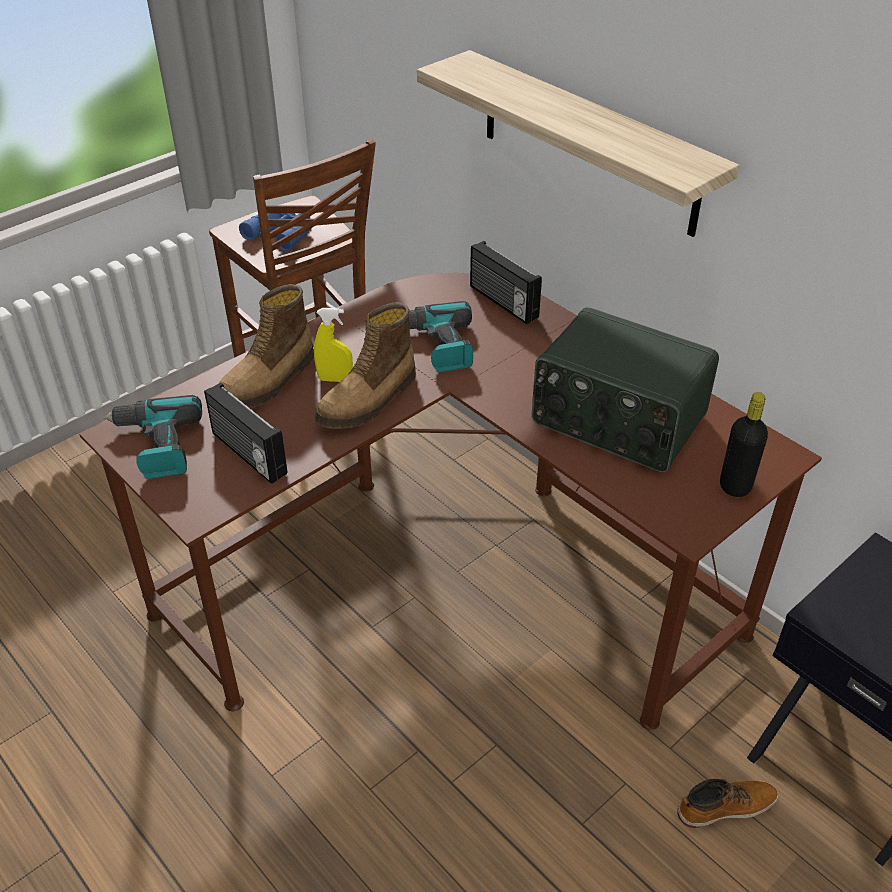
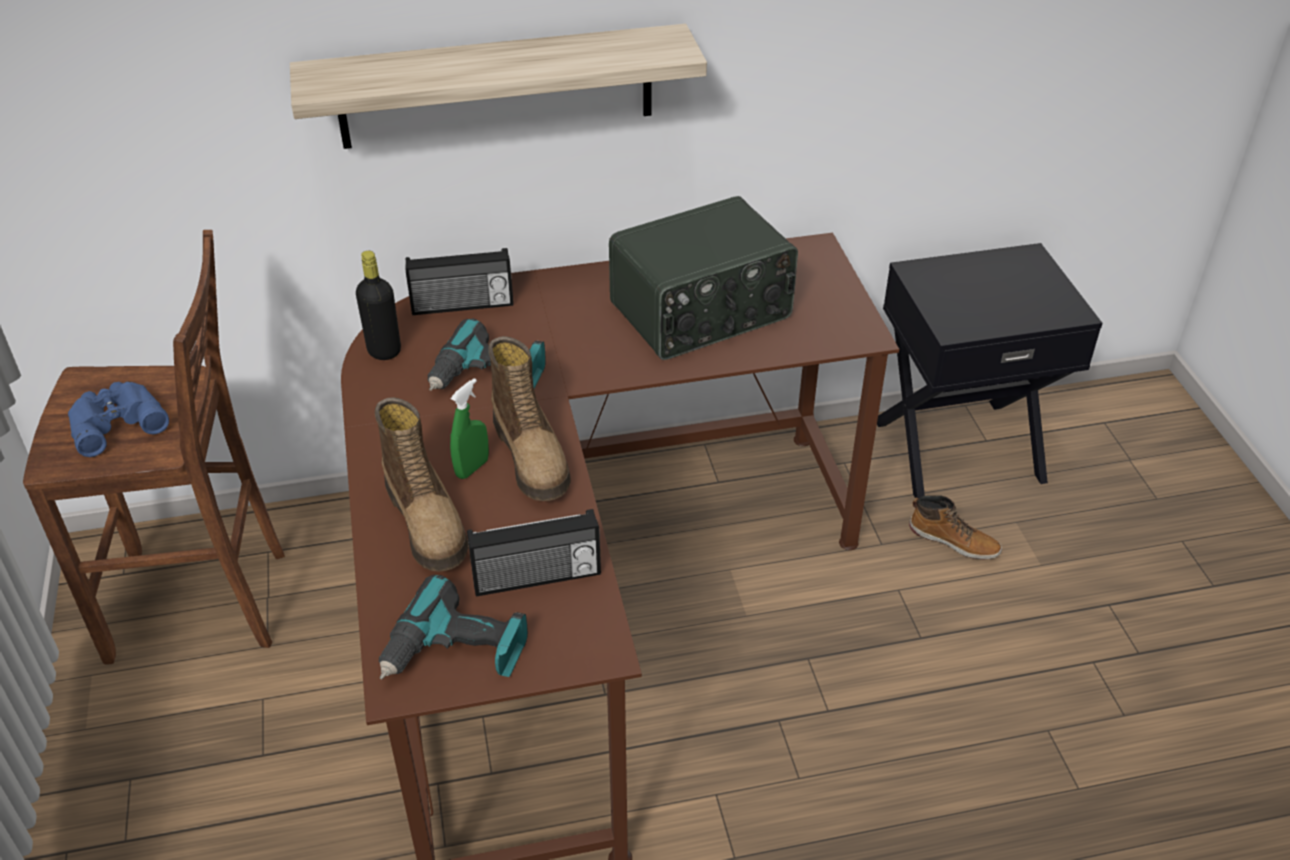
camera: 60 degrees left, 0 degrees up
yellow spray bottle [314,308,353,382] -> green spray bottle [450,378,489,479]
boot [677,779,778,828] -> boot turned 105 degrees clockwise [909,495,1002,559]
black bottle [720,392,768,497] -> black bottle moved to [356,251,401,360]

